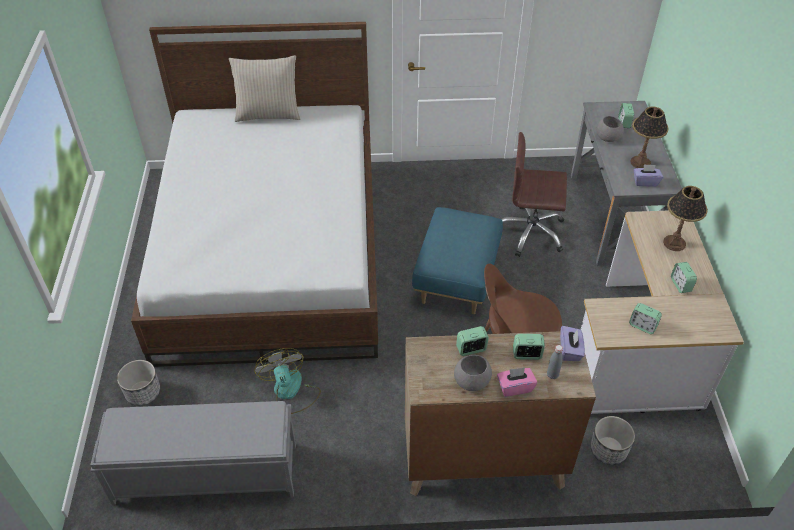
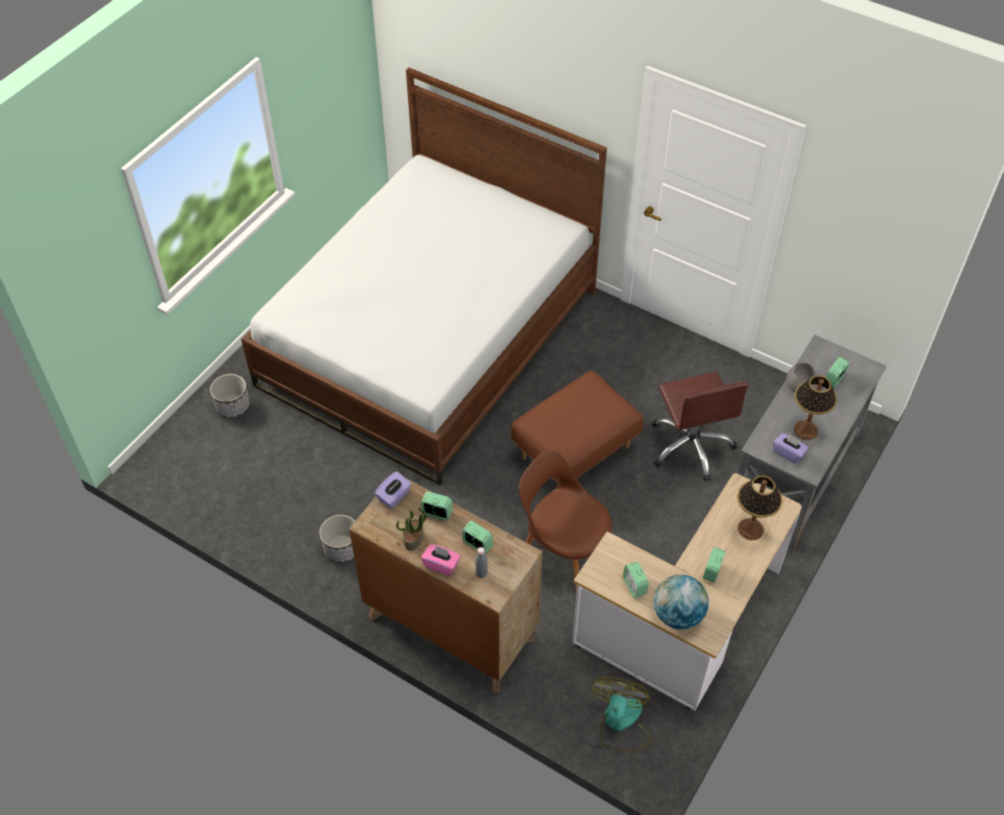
camera: 35 degrees right, 5 degrees up
grey bench [91,401,296,506] -> none
beige pillow [229,55,301,122] -> none
fan [254,348,321,414] -> fan moved to [592,677,652,752]
blue ottoman [412,207,503,314] -> brown ottoman [511,371,643,485]
grey bowl [454,355,492,391] -> potted plant [396,508,426,551]
brown office chair [501,132,567,257] -> brown office chair turned 150 degrees counterclockwise [652,372,749,481]
purple tissue box [560,326,585,361] -> purple tissue box moved to [375,471,411,508]
planter [591,416,635,465] -> planter moved to [319,515,355,563]
none -> globe [654,574,709,630]

